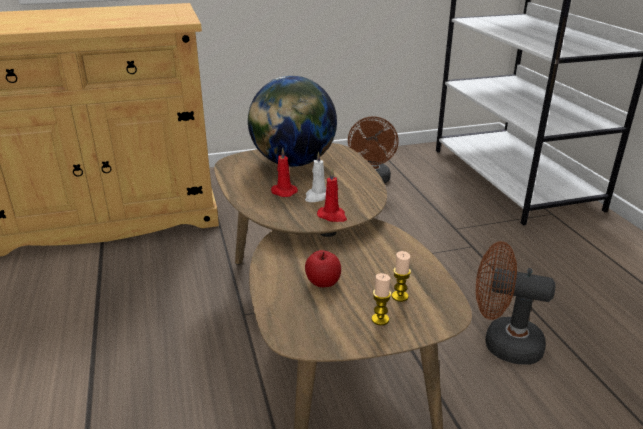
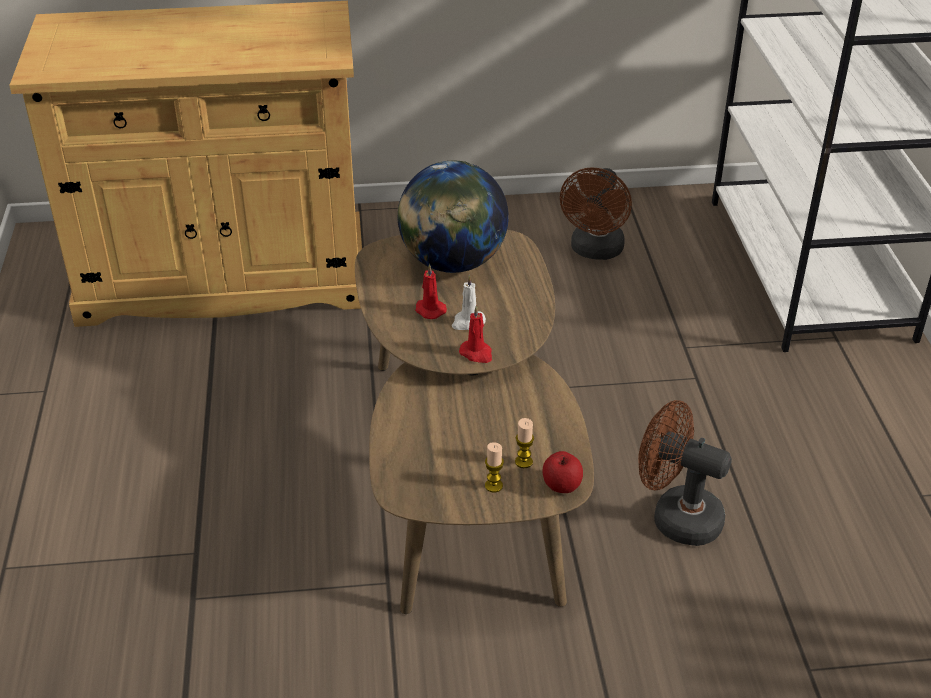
camera: 10 degrees right, 10 degrees up
apple [305,250,341,287] -> apple moved to [542,451,583,493]

